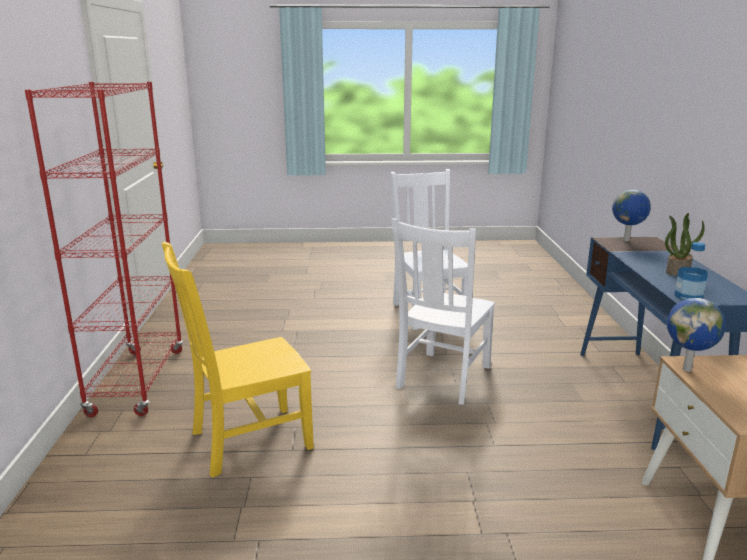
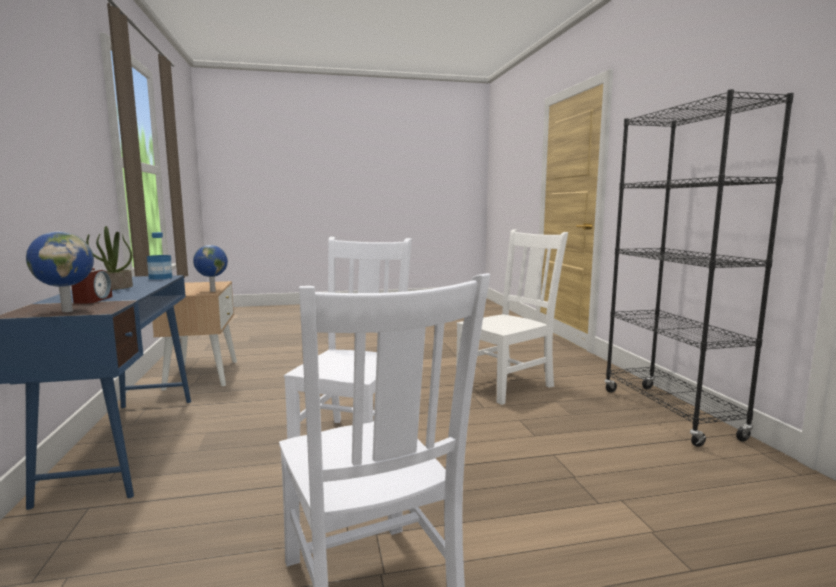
camera: 170 degrees right, 10 degrees down
red bookcase [25,82,183,417] -> black bookcase [605,89,794,447]
yellow chair [162,242,314,478] -> white chair [456,229,568,405]
none -> alarm clock [71,268,112,304]

